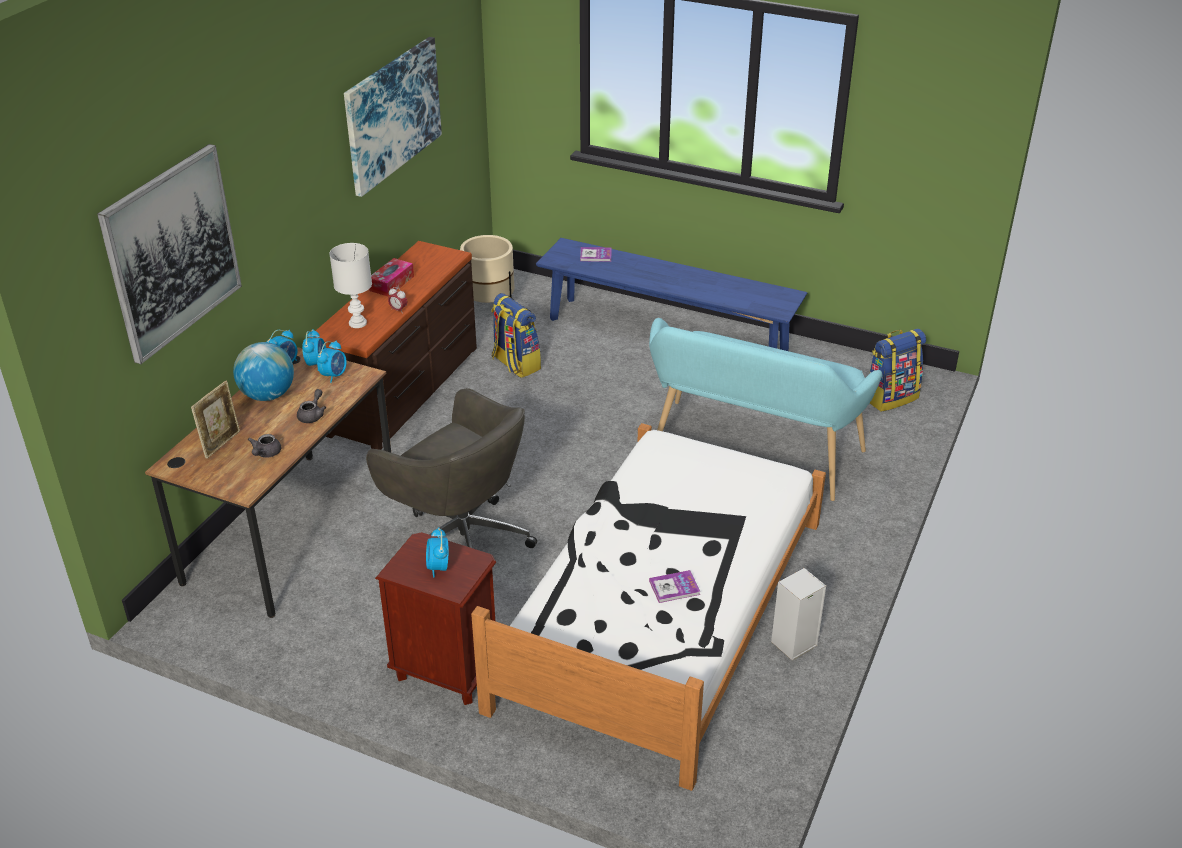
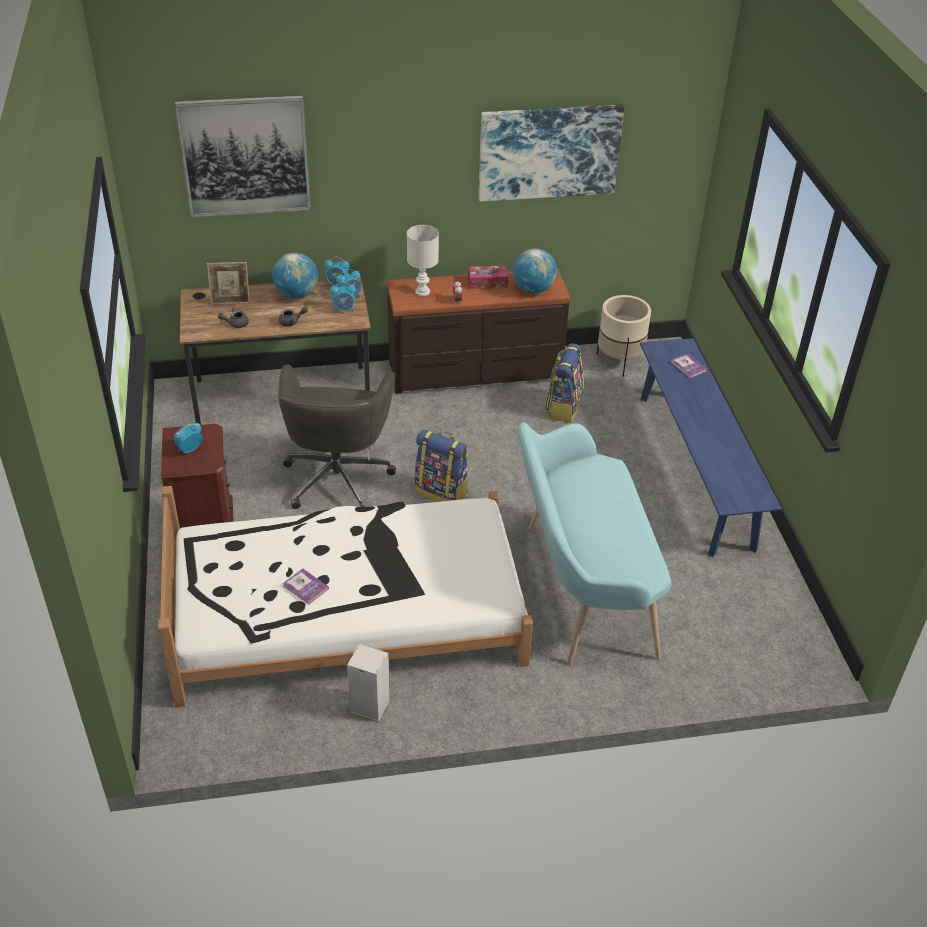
camera: 55 degrees right, 5 degrees up
backpack [870,328,926,412] -> backpack moved to [415,429,468,502]
none -> globe [513,248,557,294]

